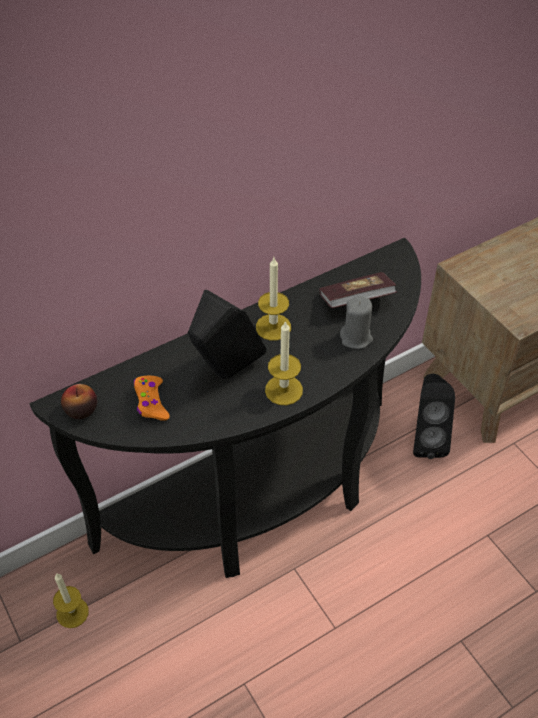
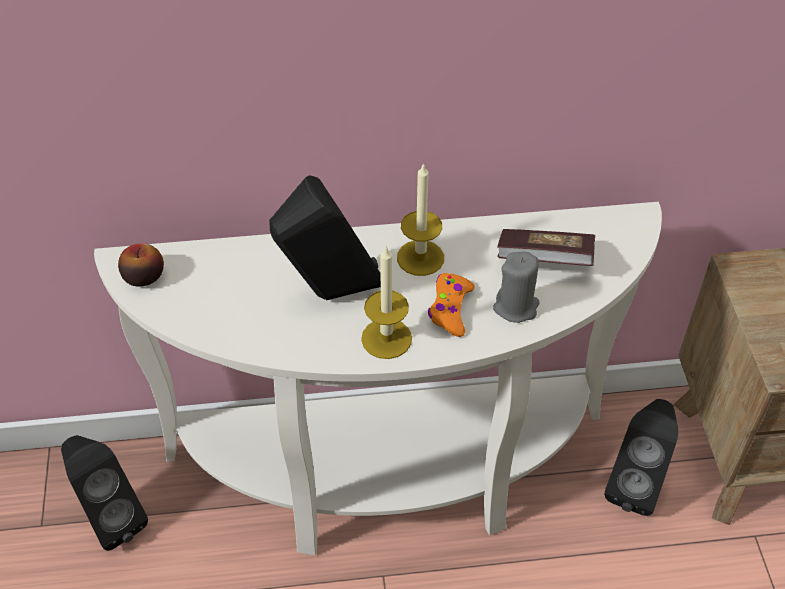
camera: 25 degrees right, 0 degrees up
black console table [29,238,421,578] -> white console table [94,202,662,555]
candle [53,574,89,628] -> black speaker [61,435,148,551]
orange game controller [134,376,170,421] -> orange game controller moved to [428,273,475,337]

